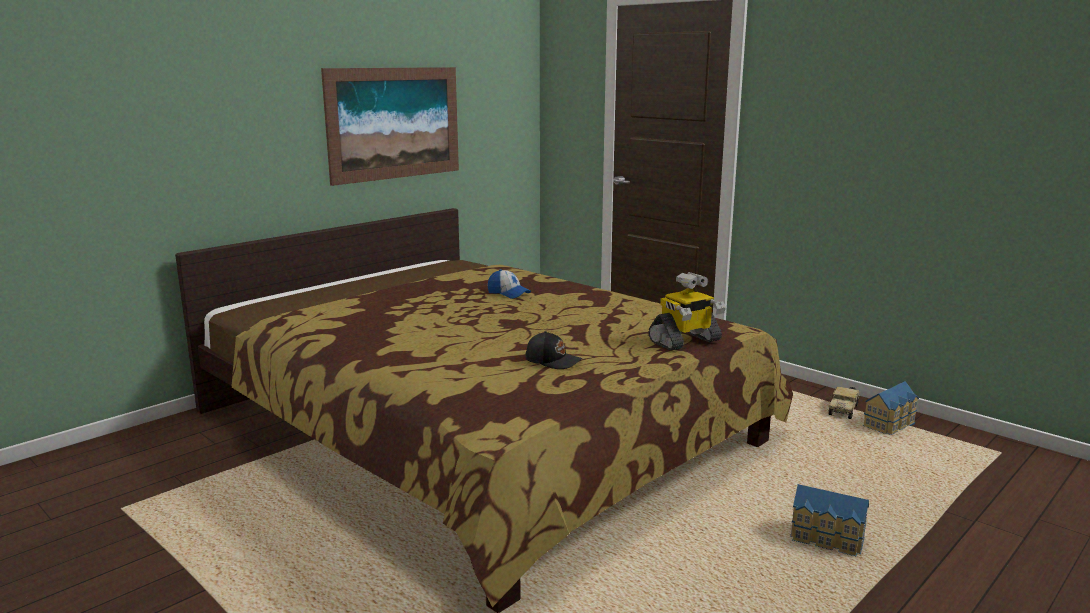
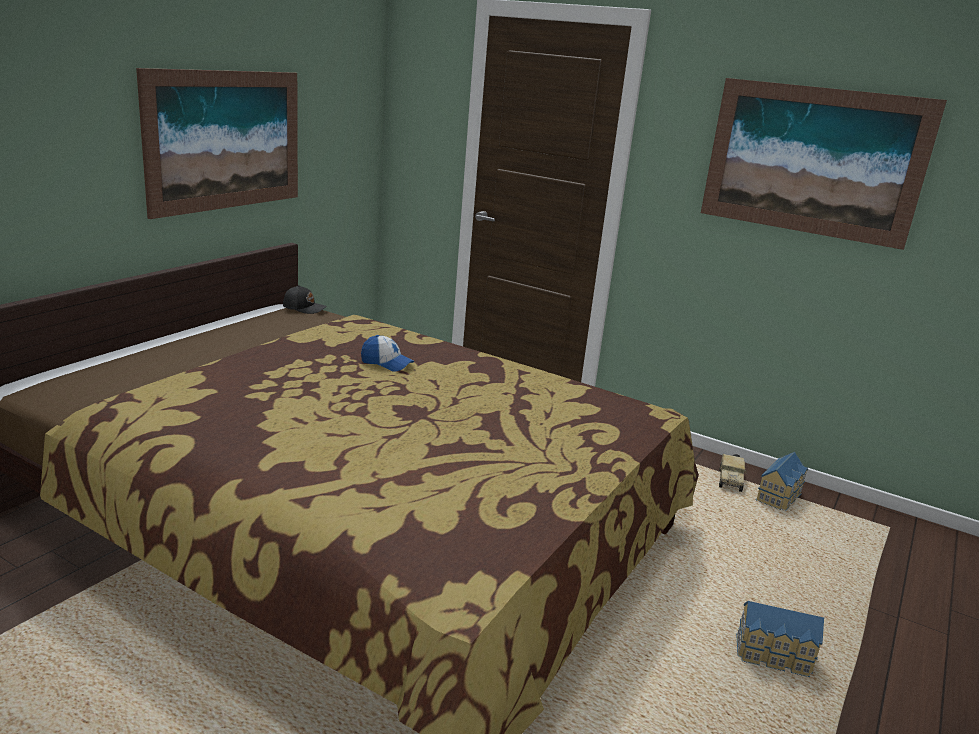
camera: 15 degrees left, 5 degrees up
black cap [525,331,582,369] -> black cap moved to [283,285,327,314]
toy robot [649,272,726,350] -> none
none -> picture [701,78,947,250]

